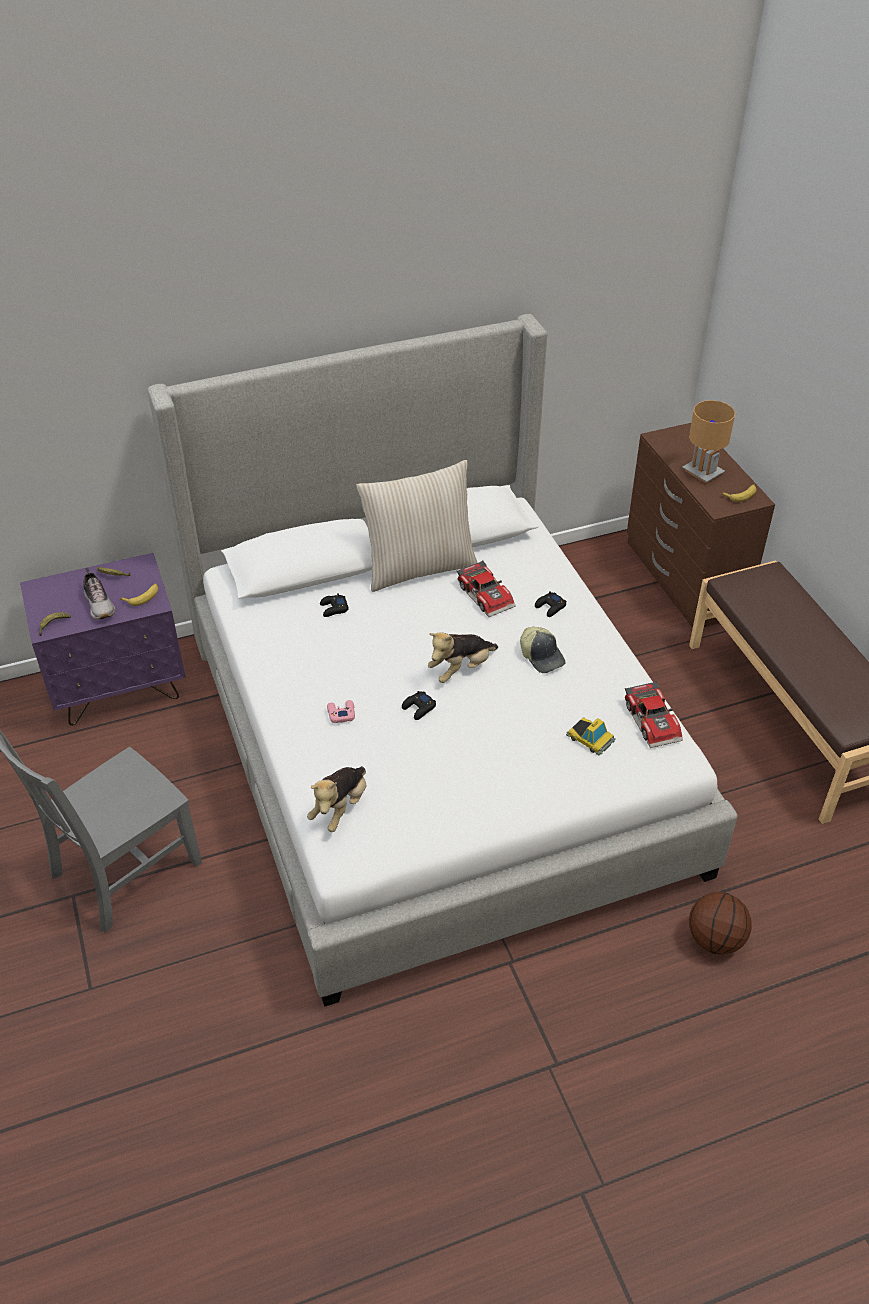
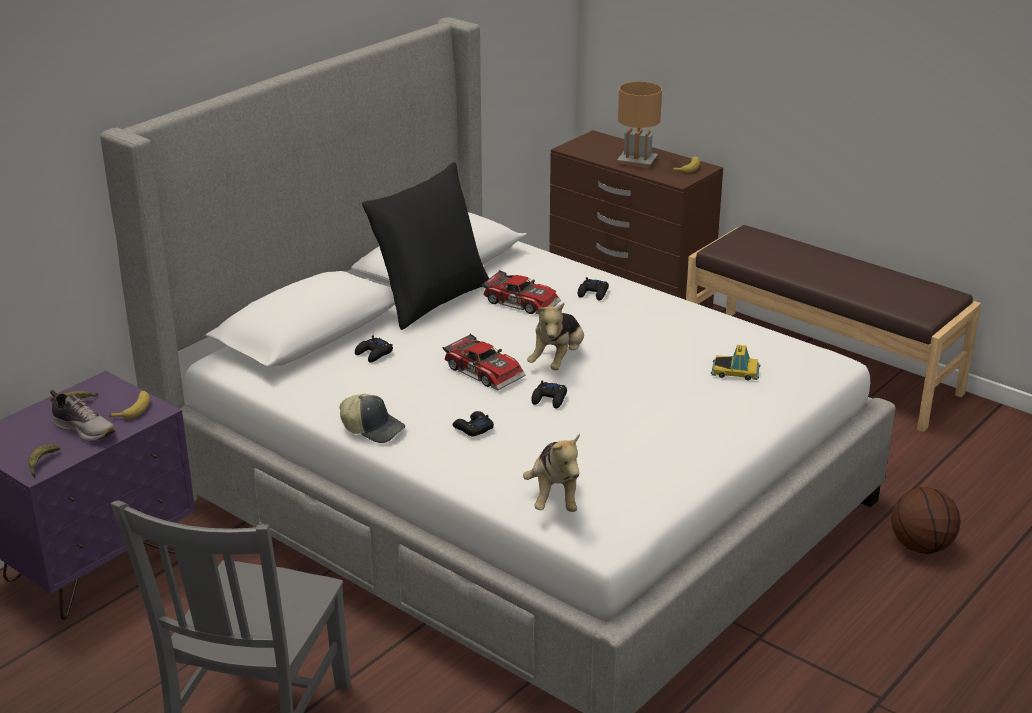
camera: 30 degrees left, 15 degrees down
pink game controller [327,700,355,723] -> black game controller [453,411,494,436]
beige pillow [356,460,478,592] -> black pillow [362,162,489,330]
cap [520,627,566,673] -> cap moved to [339,394,405,443]
toy car [625,681,683,748] -> toy car moved to [442,334,526,390]

